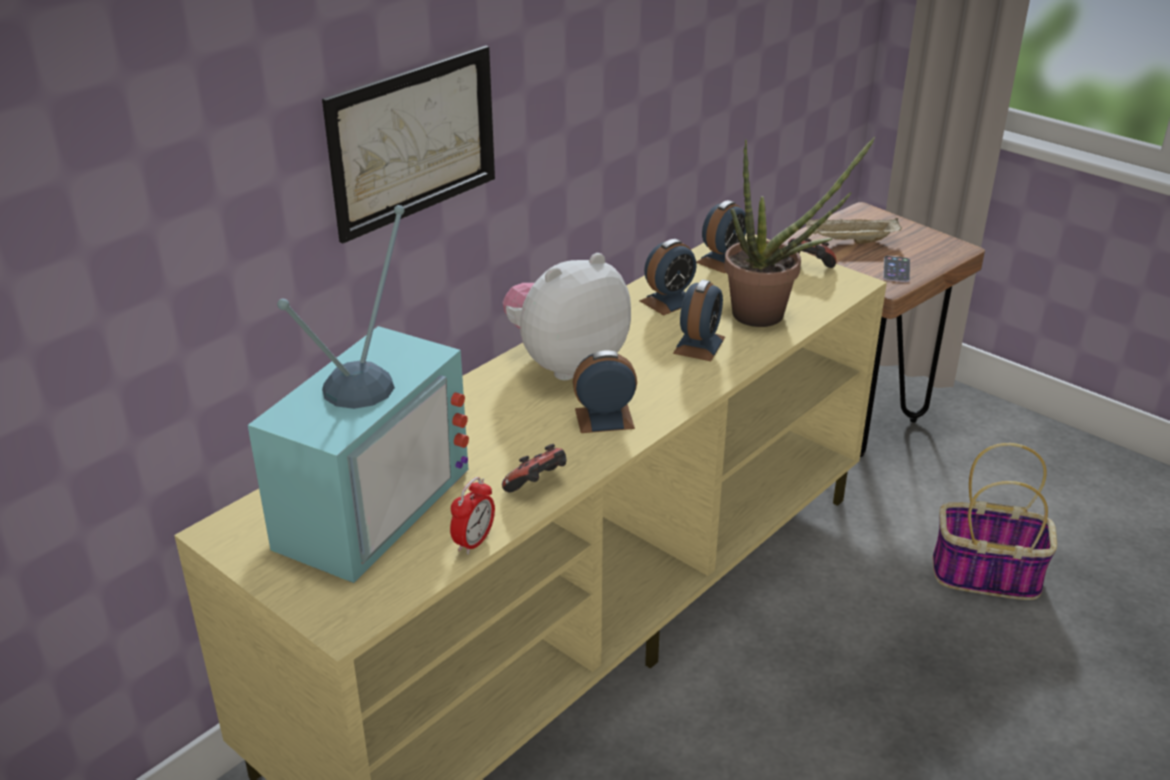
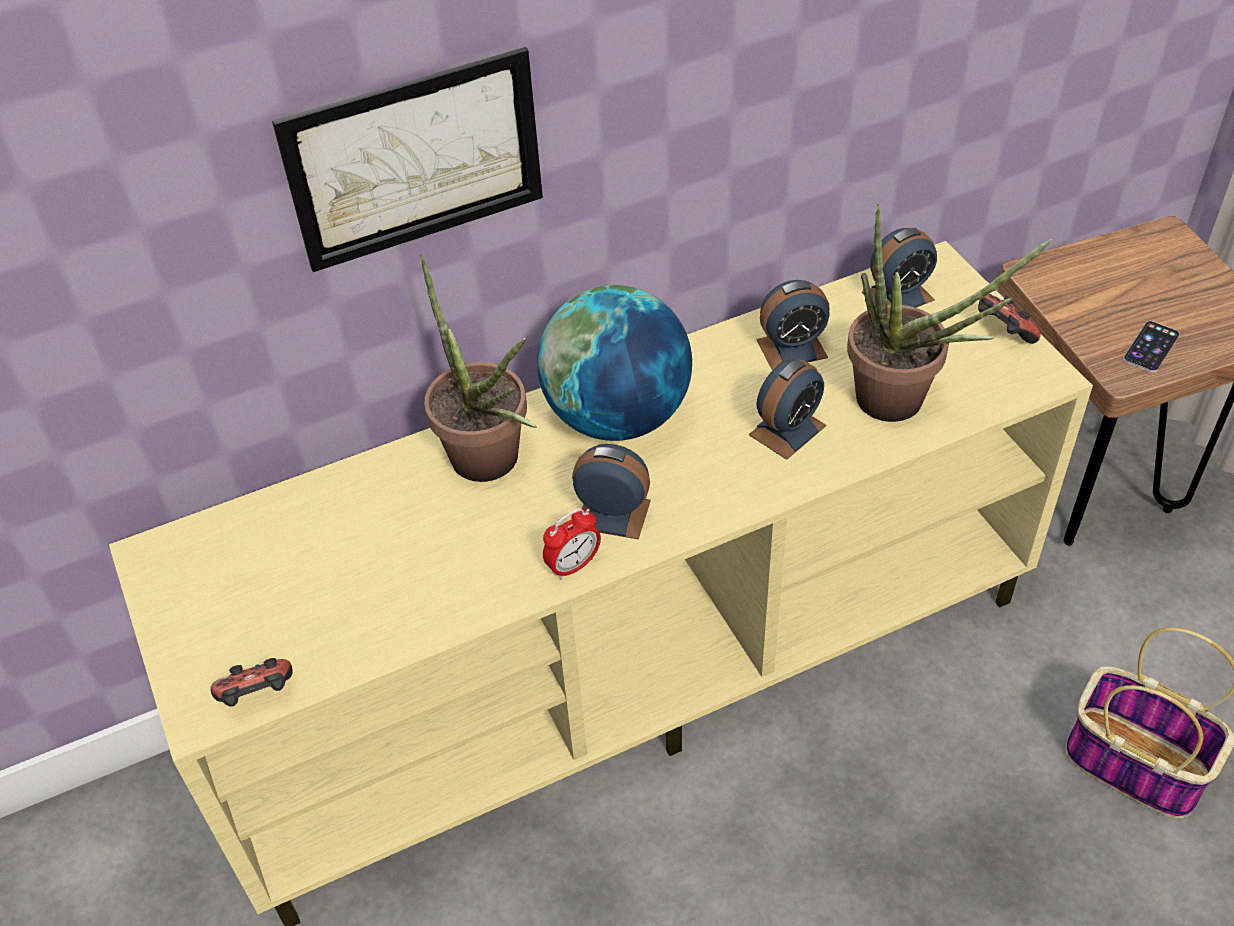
camera: 25 degrees right, 15 degrees up
television [247,205,469,583] -> none
alarm clock [450,477,495,555] -> alarm clock moved to [543,508,601,580]
game controller [502,444,567,493] -> game controller moved to [210,658,293,707]
plush toy [503,253,631,380] -> globe [537,285,692,441]
beige tray [806,218,902,244] -> none
none -> potted plant [419,252,537,482]

